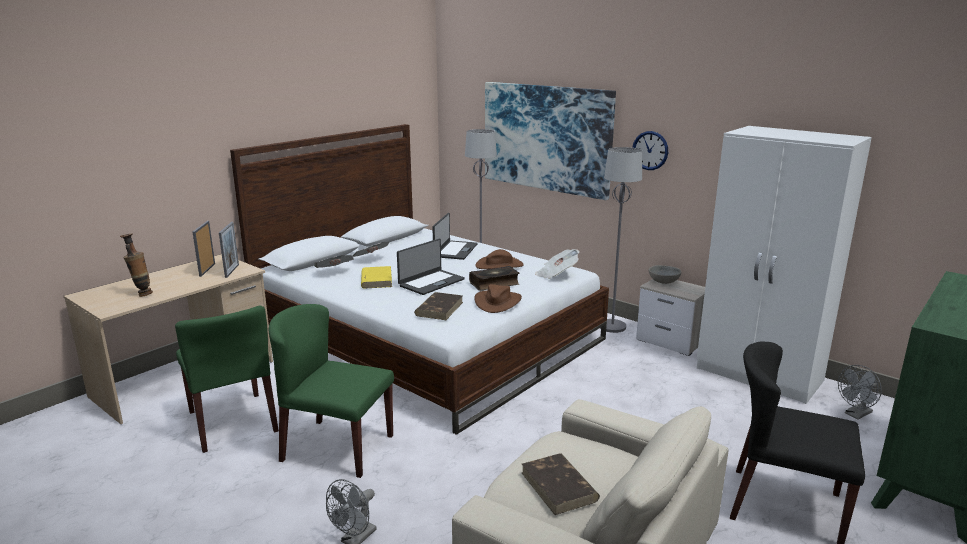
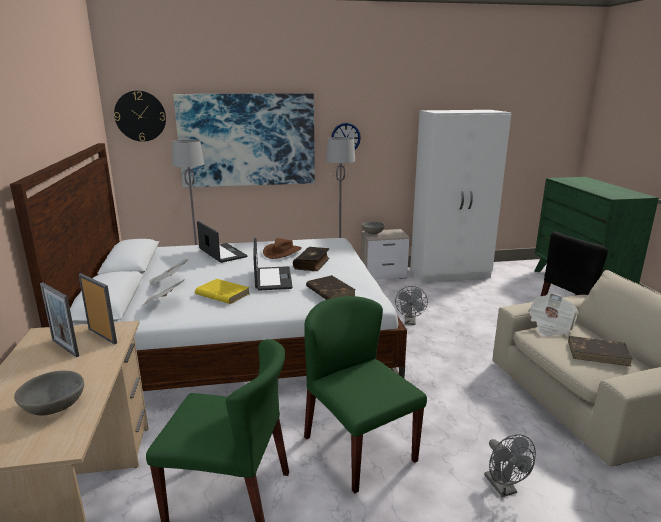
camera: 50 degrees left, 0 degrees up
vase [120,233,153,297] -> grey bowl [14,371,84,415]
green chair [269,304,394,478] -> green chair turned 90 degrees clockwise [304,296,427,493]
brown hat [475,284,522,313] -> none
newspaper [535,249,579,279] -> newspaper moved to [528,293,579,336]
grey fan [838,365,882,420] -> grey fan moved to [395,286,428,325]
none -> wall clock [114,91,166,142]

